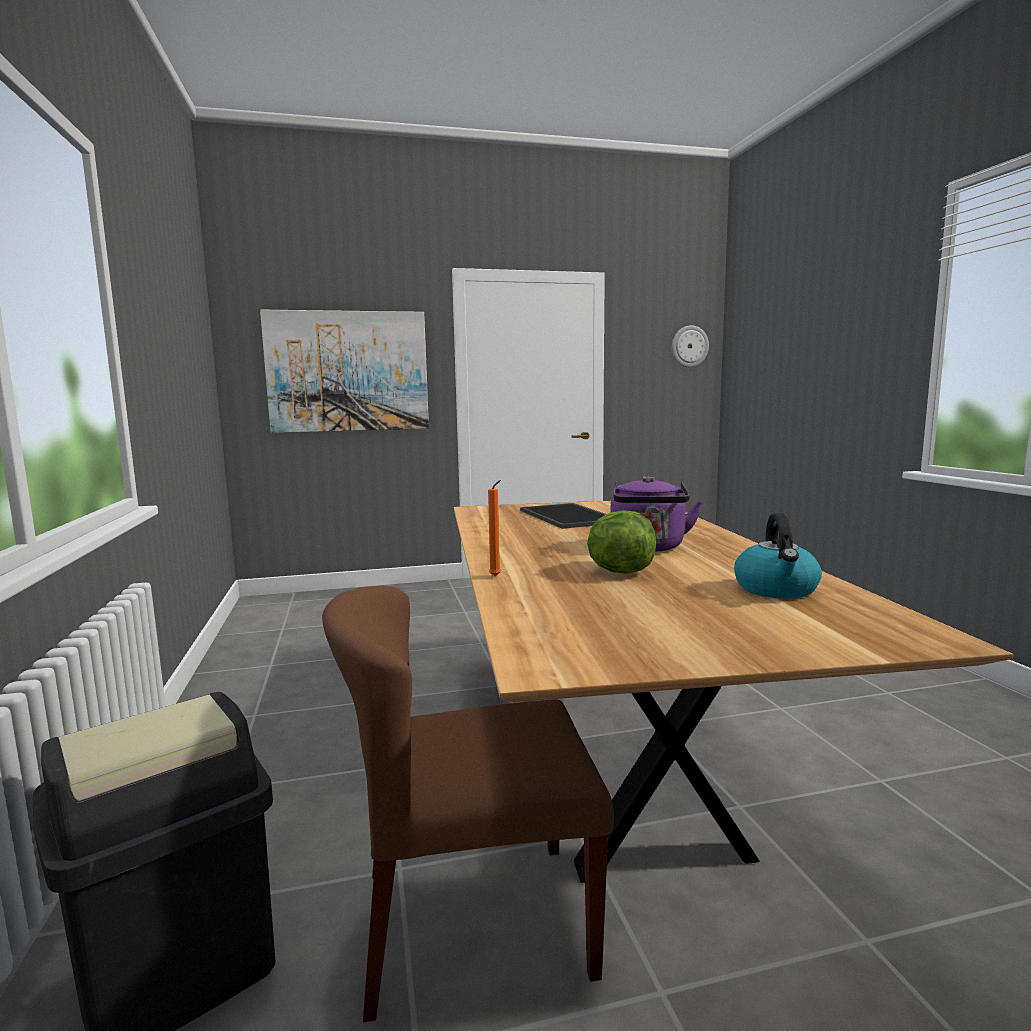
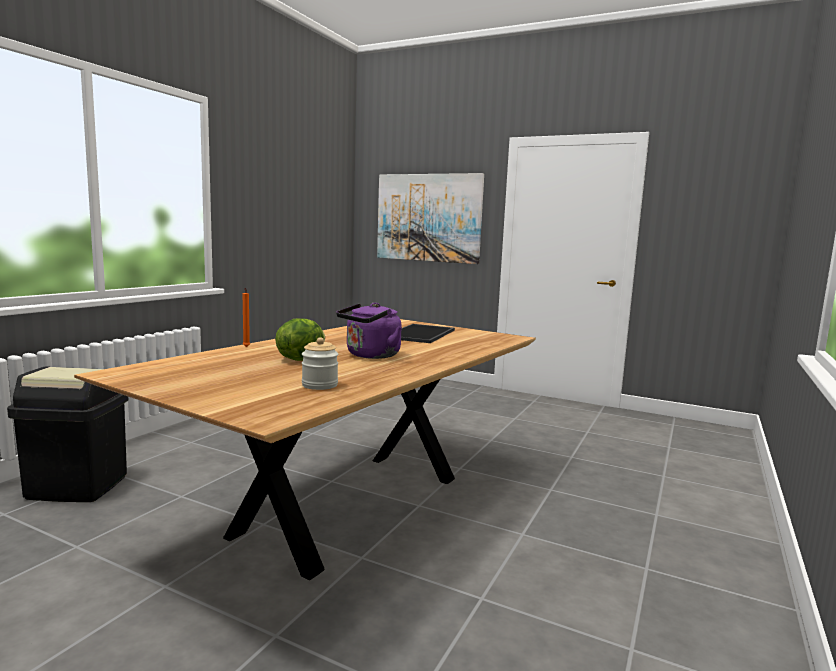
camera: 40 degrees right, 0 degrees up
brown chair [322,585,614,1022] -> none
wall clock [672,325,709,367] -> none
kettle [734,513,822,599] -> jar [302,337,338,390]

